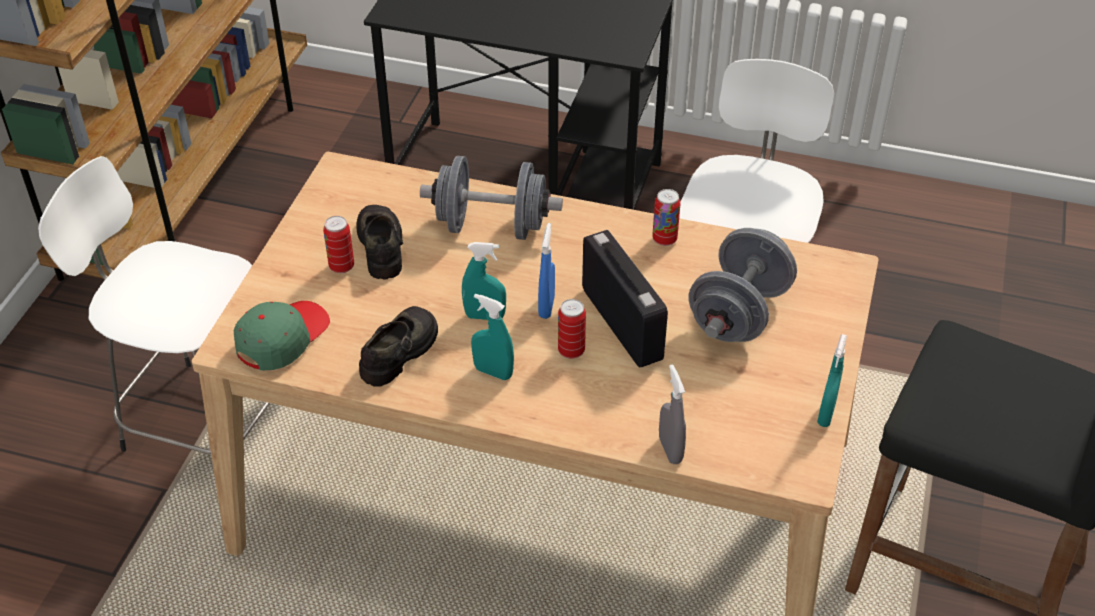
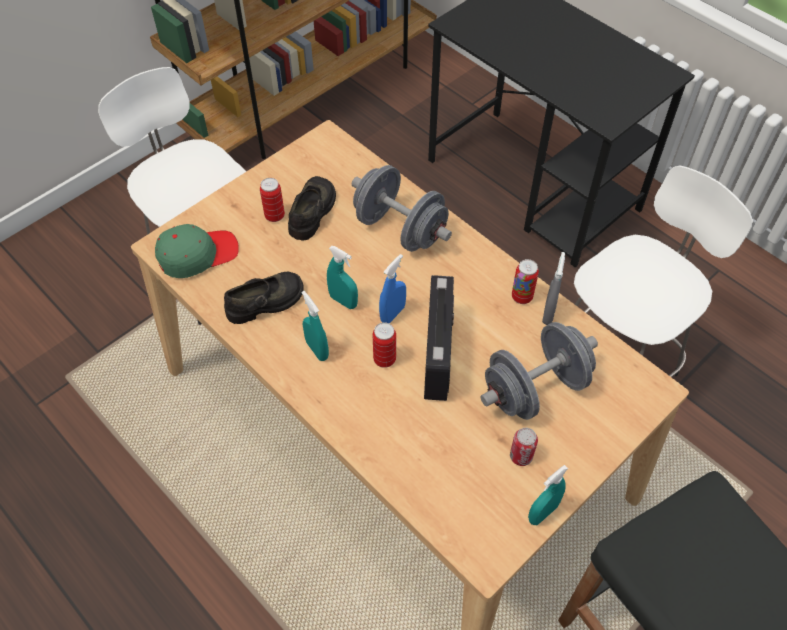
camera: 30 degrees right, 10 degrees up
grey spray bottle [659,365,686,464] -> grey spray bottle moved to [542,252,565,325]
none -> can [510,428,538,466]

